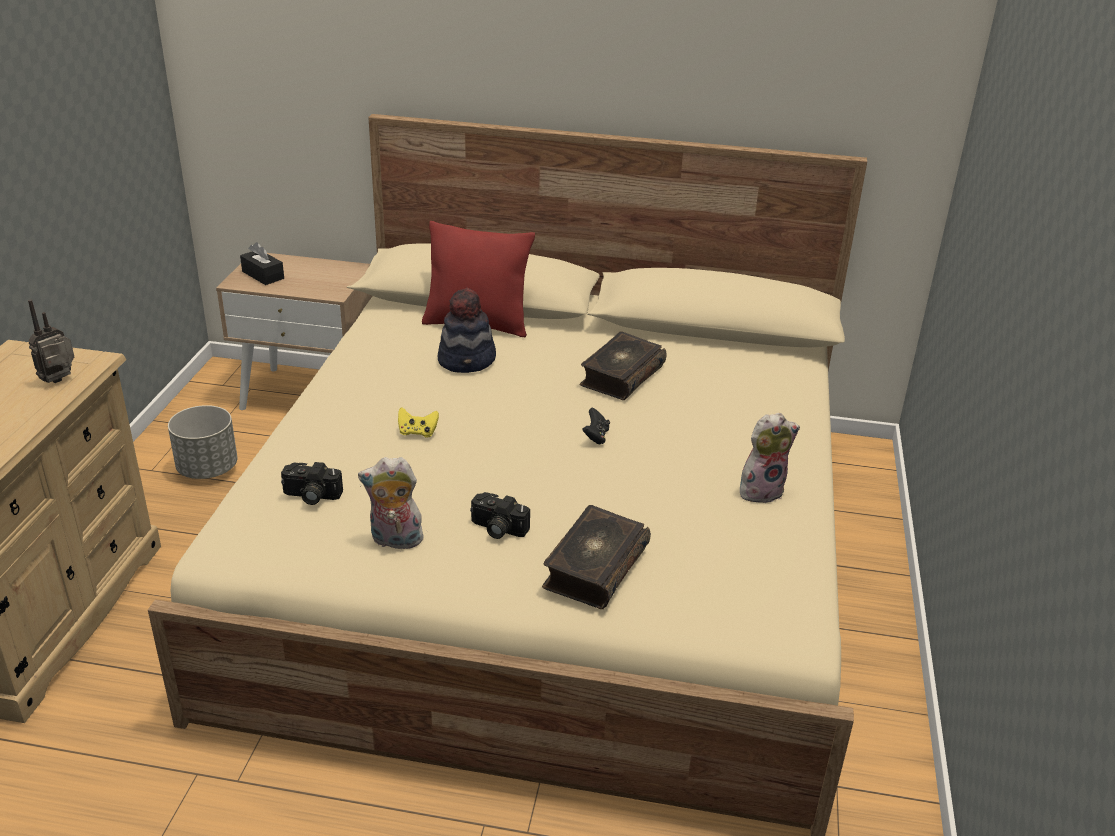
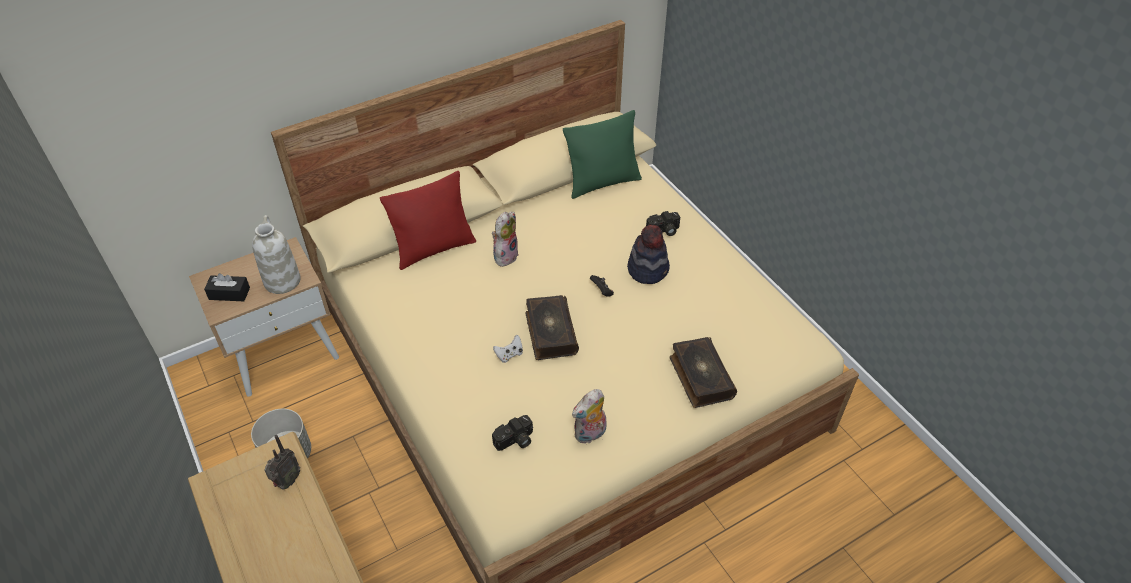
camera: 40 degrees left, 15 degrees up
radio [28,299,74,383] -> radio turned 150 degrees counterclockwise [265,435,300,490]
yellow game controller [398,407,439,437] -> white game controller [493,335,523,363]
hat [438,288,496,373] -> hat moved to [627,225,670,284]
camera [470,492,530,539] -> camera moved to [646,211,680,236]
book [579,332,667,400] -> book moved to [525,295,579,360]
plush toy [740,413,800,503] -> plush toy moved to [492,212,519,267]
none -> white vase [252,215,301,294]
none -> green pillow [563,110,642,199]

